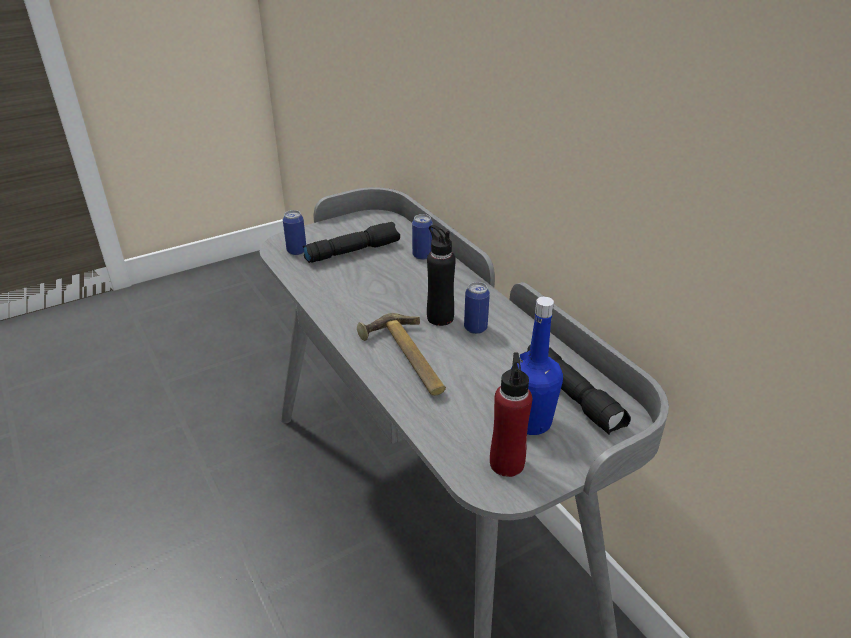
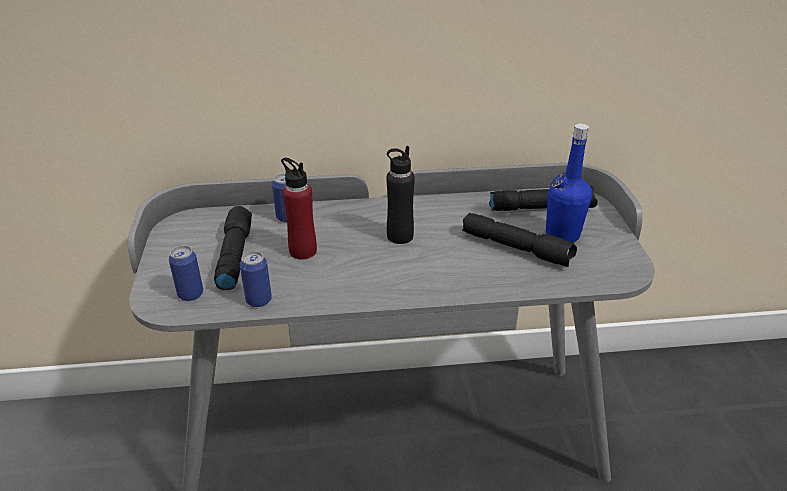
camera: 65 degrees left, 0 degrees up
hammer [357,313,446,396] -> none
can [464,282,490,334] -> can moved to [240,251,272,307]
red bottle [490,352,532,477] -> red bottle moved to [281,158,317,259]
none -> black flashlight [462,213,577,267]

